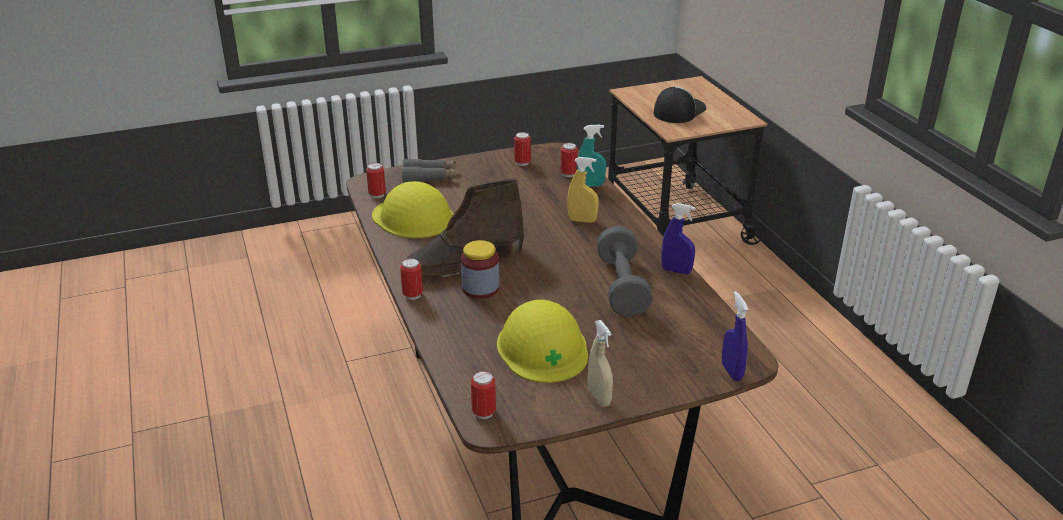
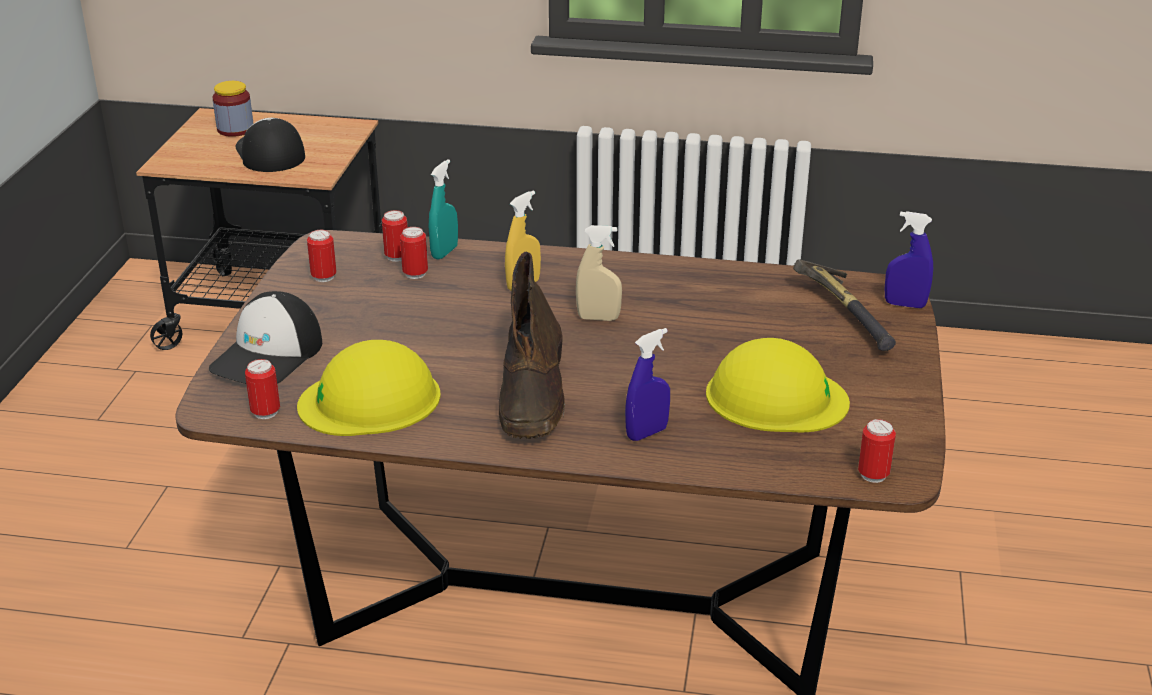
camera: 60 degrees left, 0 degrees up
can [400,258,423,300] -> can moved to [400,227,428,279]
grey binoculars [402,159,456,183] -> cap [209,291,322,384]
jar [461,240,499,299] -> jar moved to [212,81,254,137]
beige spray bottle [588,320,613,407] -> beige spray bottle moved to [576,225,622,321]
grey dumbbell [597,226,653,317] -> none
blue spray bottle [661,203,695,274] -> blue spray bottle moved to [625,328,670,441]
none -> hammer [793,259,896,351]

